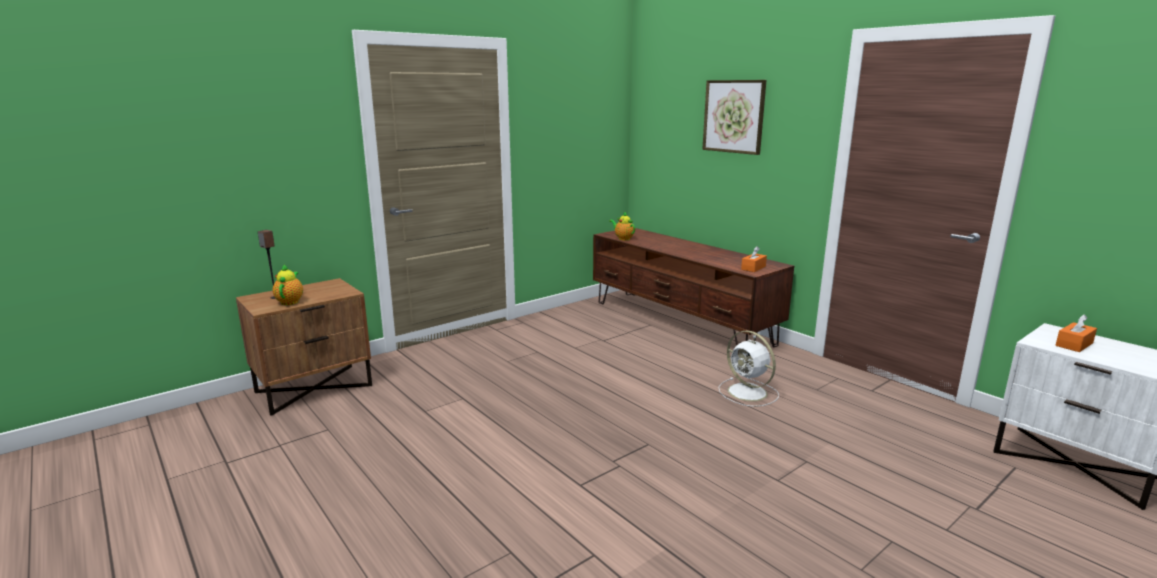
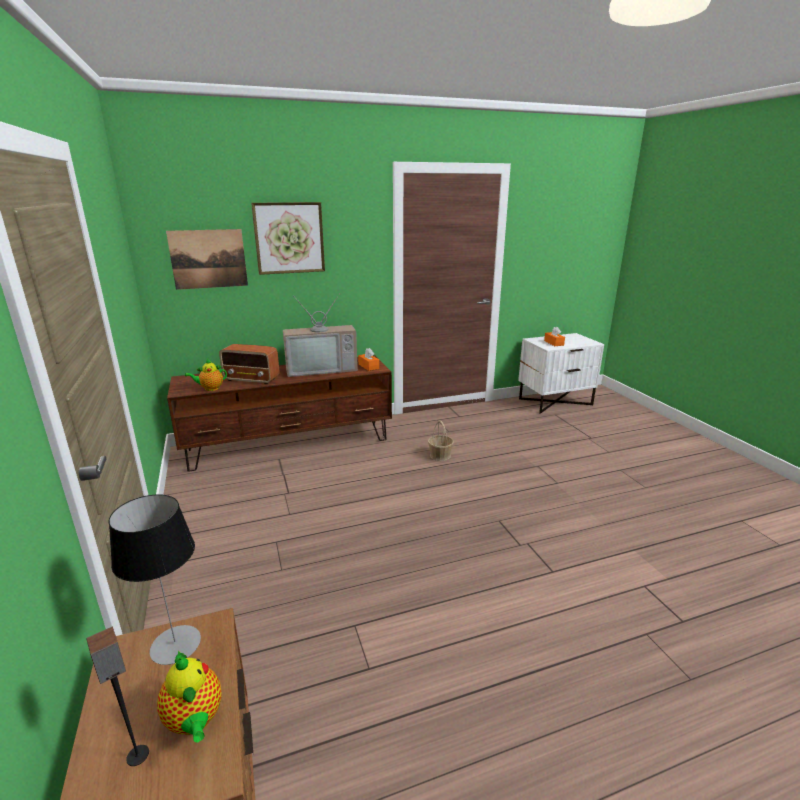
camera: 70 degrees left, 5 degrees up
teapot [272,264,303,305] -> teapot turned 135 degrees counterclockwise [157,651,222,742]
white fan [718,331,779,407] -> basket [428,421,454,461]
none -> table lamp [108,494,201,665]
none -> picture [166,229,248,290]
none -> radio [219,344,280,384]
none -> television [283,293,358,377]

